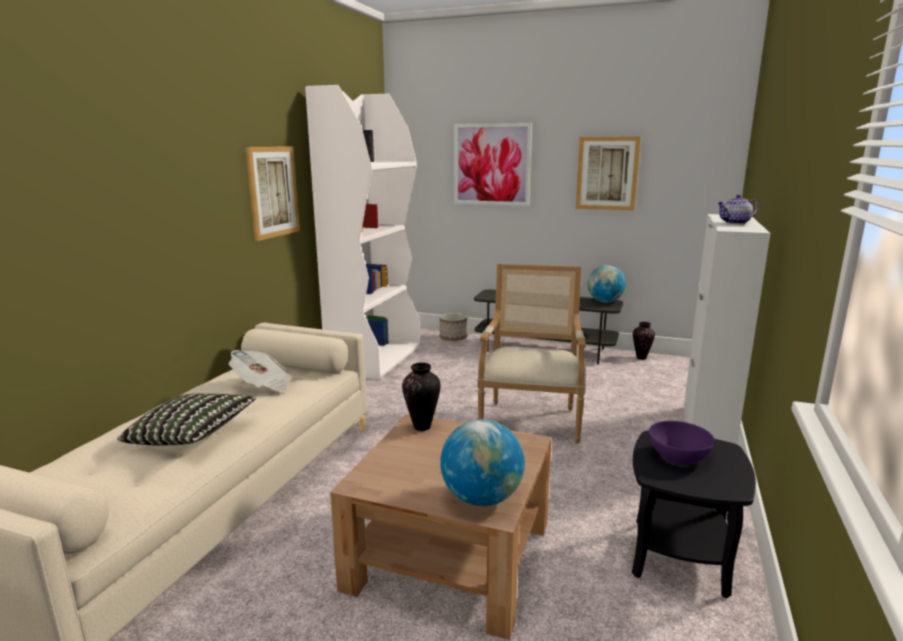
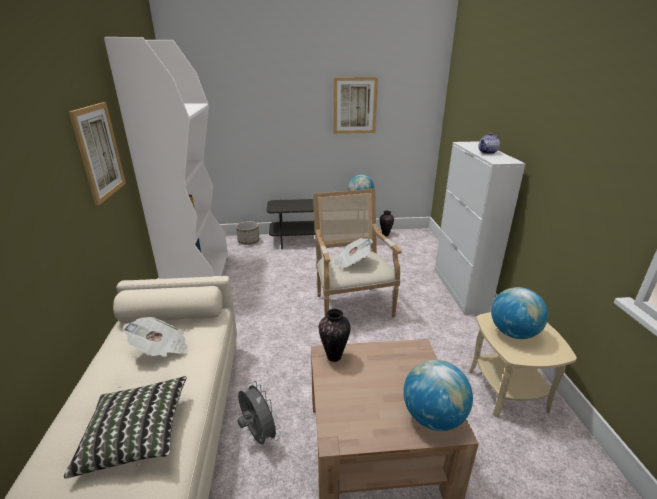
camera: 25 degrees left, 10 degrees up
picture [454,123,532,206] -> none
black side table [632,431,756,598] -> beige side table [469,312,577,418]
purple bowl [649,421,715,465] -> globe [491,287,548,339]
none -> grey fan [238,381,281,445]
none -> newspaper [332,238,373,269]

